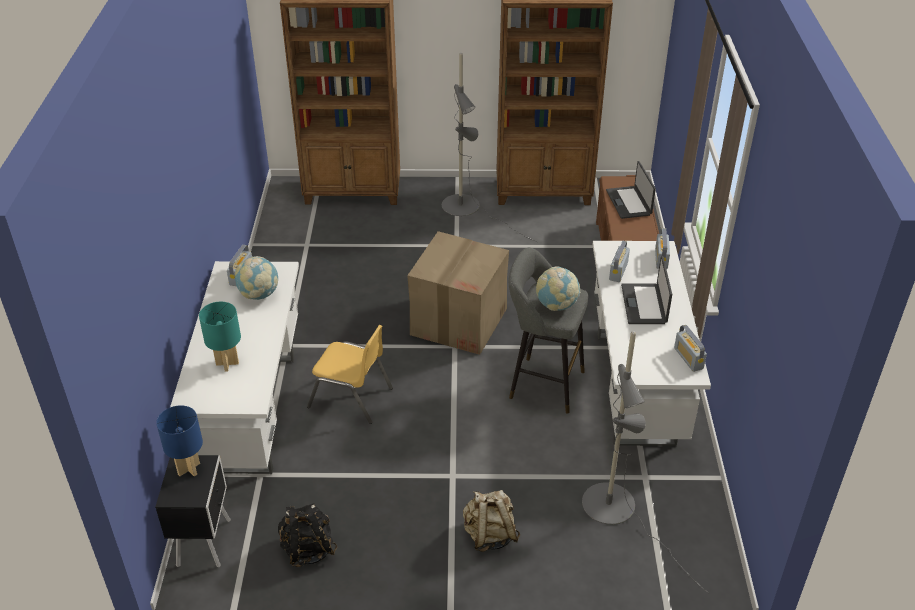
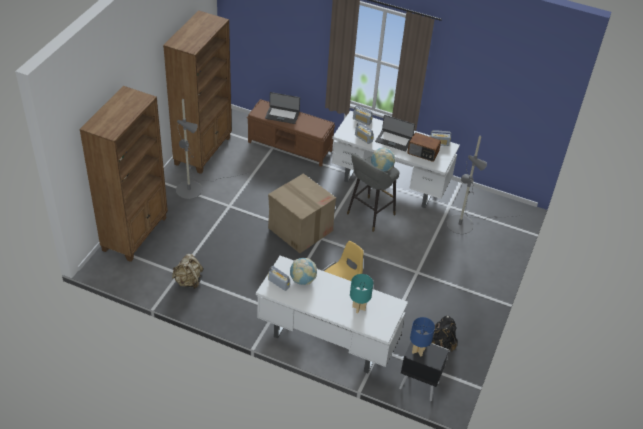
camera: 70 degrees left, 5 degrees up
beige backpack [463,490,520,552] -> beige backpack moved to [172,254,203,289]
none -> radio [407,132,441,162]

